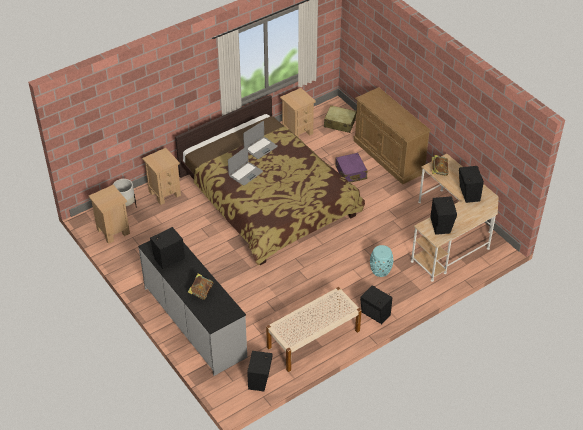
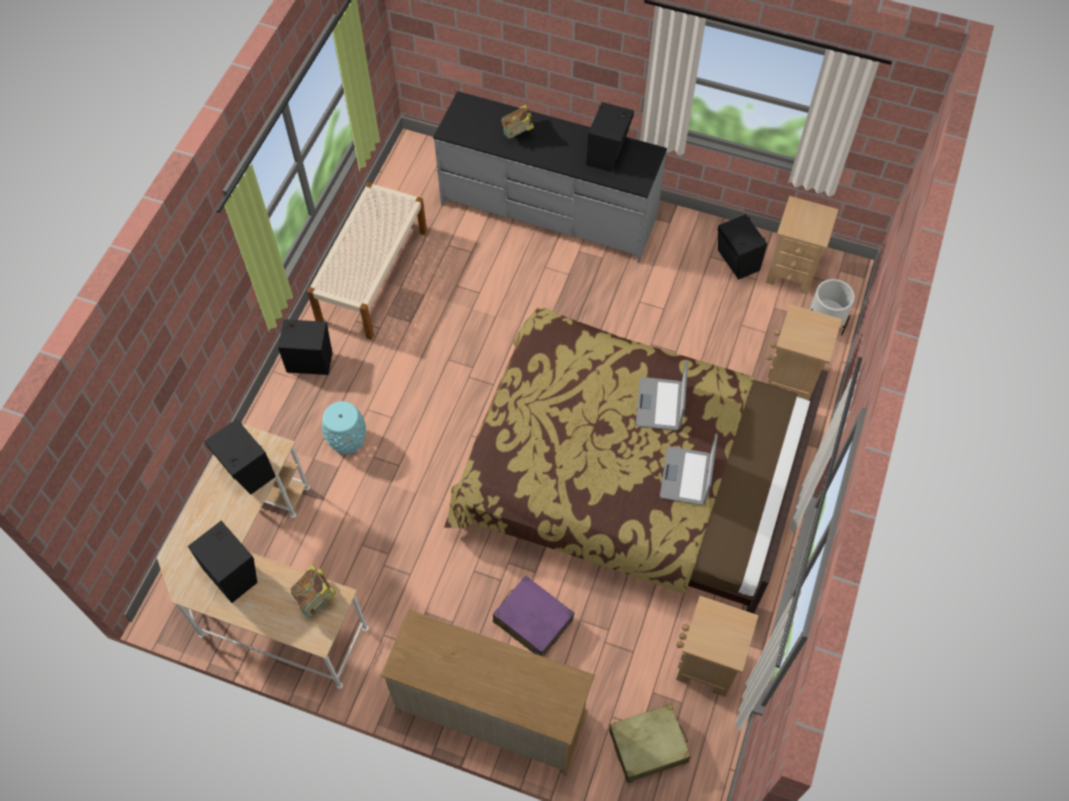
camera: 145 degrees right, 15 degrees up
black speaker [247,351,273,391] -> black speaker moved to [718,214,767,280]

